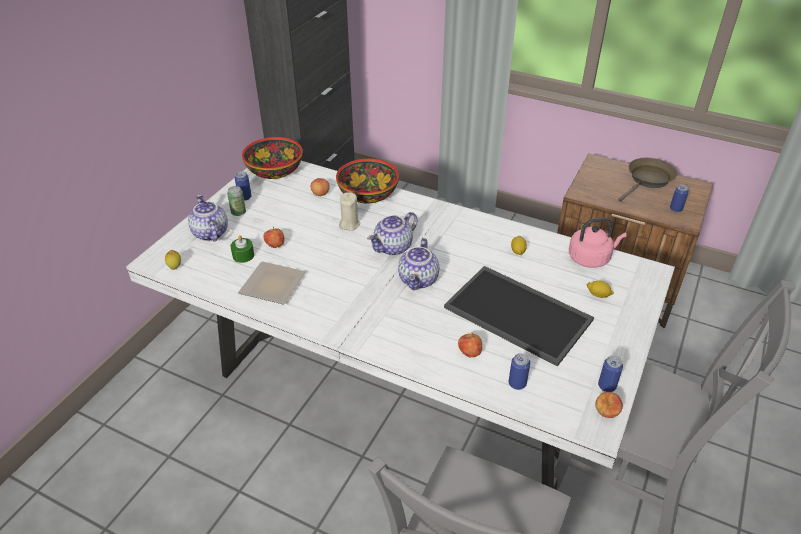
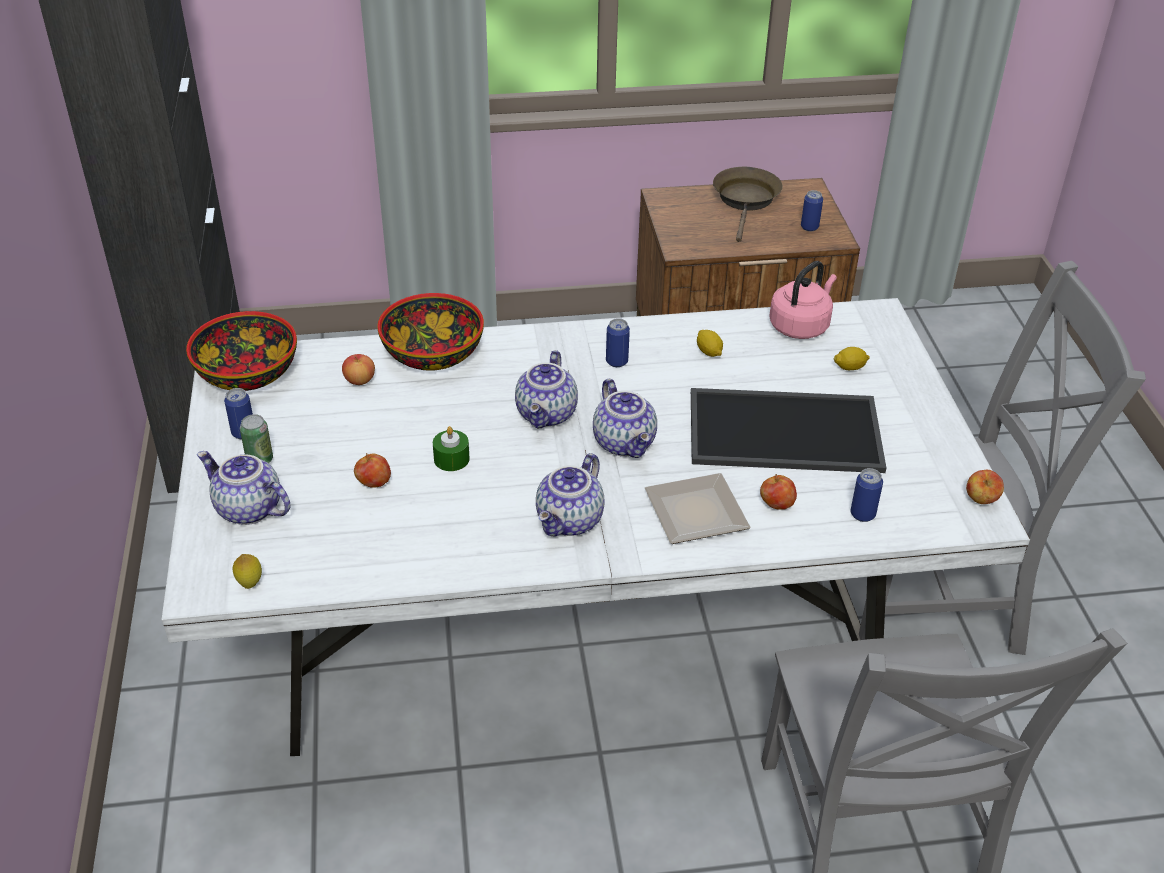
camera: 35 degrees left, 0 degrees up
green candle [230,235,254,263] -> green candle moved to [433,426,470,471]
plate [238,261,306,305] -> plate moved to [645,473,751,544]
beige candle [339,192,360,231] -> none
can [598,356,623,392] -> can moved to [606,318,630,367]
none -> teapot [536,453,604,537]

